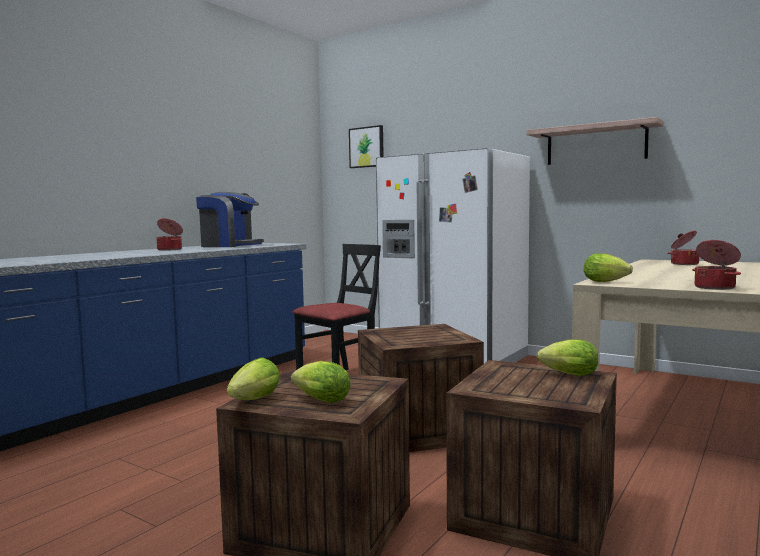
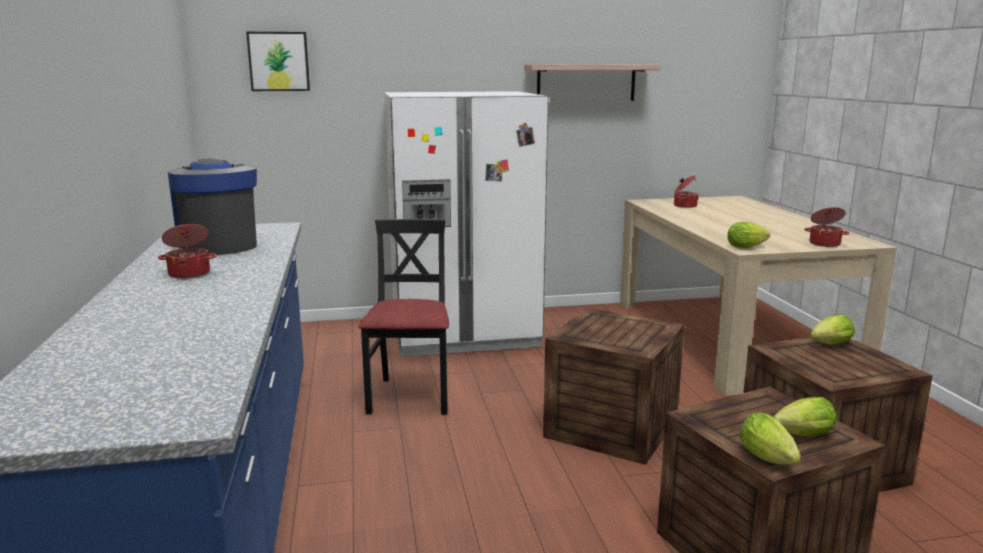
camera: 45 degrees left, 10 degrees up
coffee machine [196,192,264,247] -> coffee machine turned 90 degrees counterclockwise [168,159,257,255]

